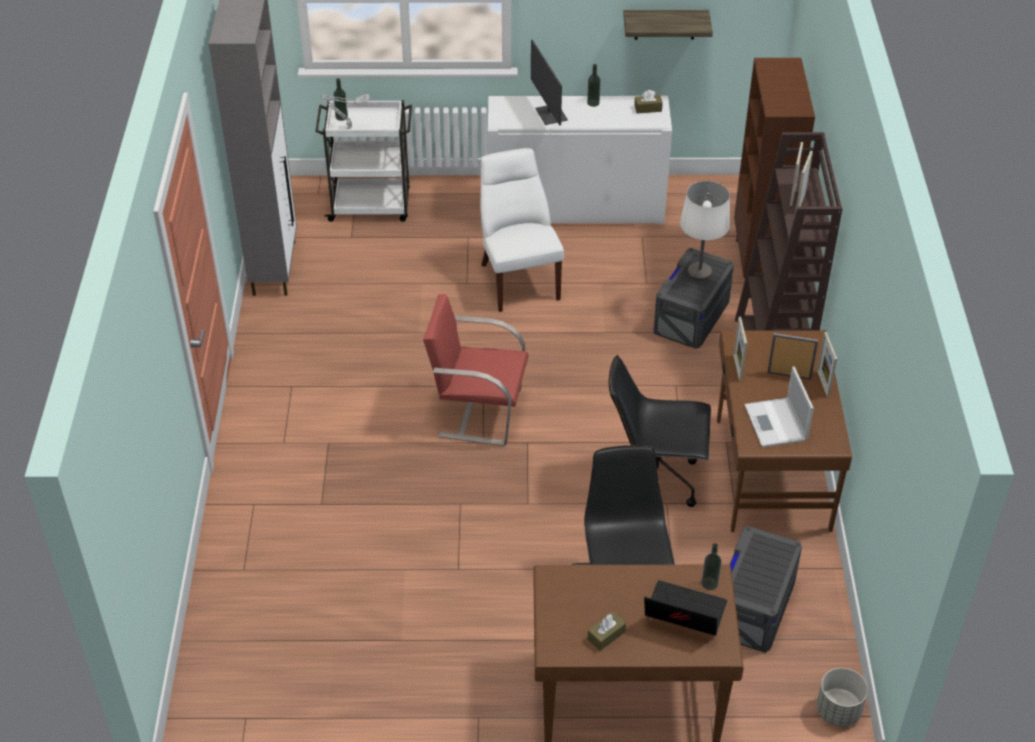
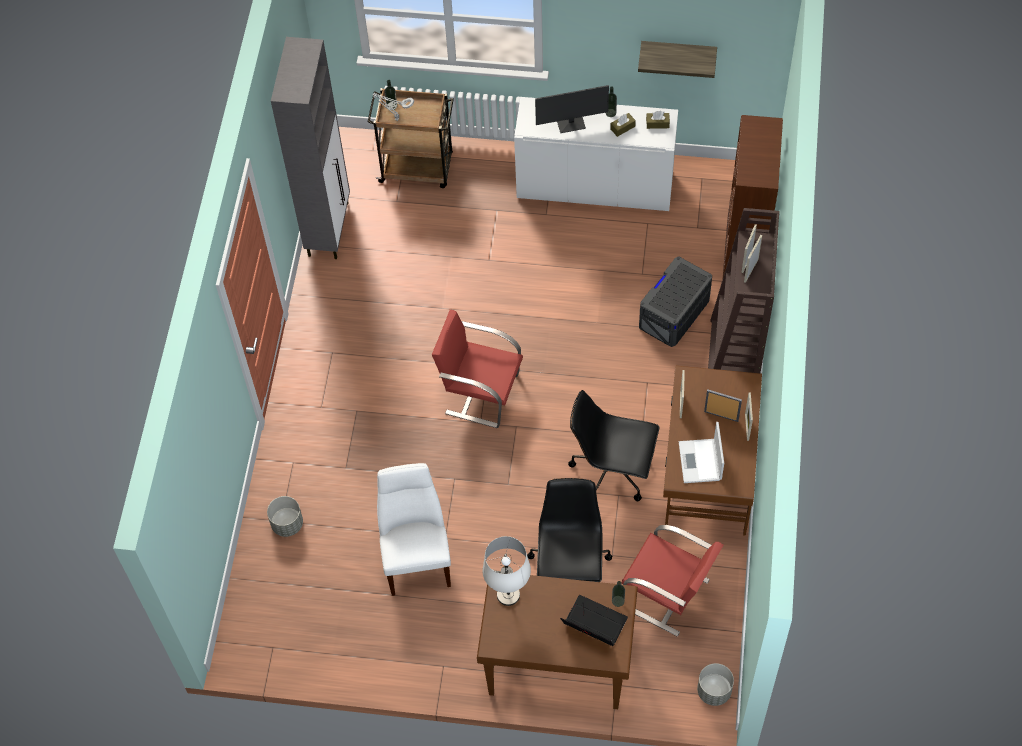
camera: 10 degrees right, 15 degrees up
white cart [315,100,412,222] -> brown cart [368,88,454,188]
white chair [480,148,564,312] -> white chair moved to [377,463,451,596]
monitor [531,40,568,126] -> monitor turned 90 degrees counterclockwise [535,85,609,133]
brown tissue box [588,612,626,651] -> brown tissue box moved to [610,113,636,137]
white table lamp [680,181,730,281] -> white table lamp moved to [483,536,531,606]
grey storage box [729,526,802,653] -> red chair [621,525,724,637]
none -> grey planter [267,496,303,537]

